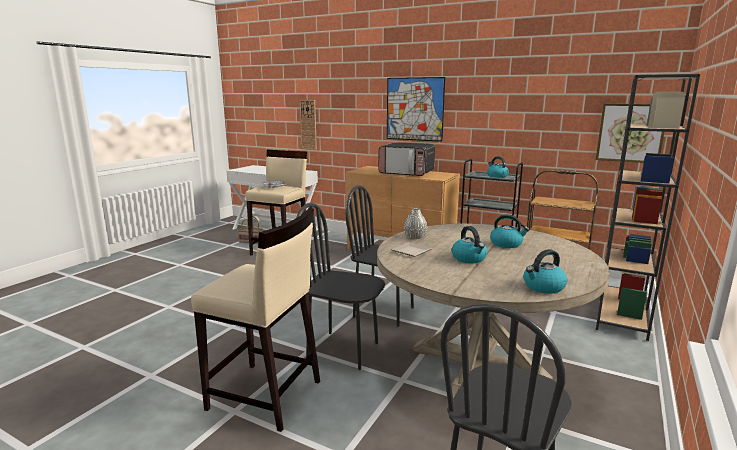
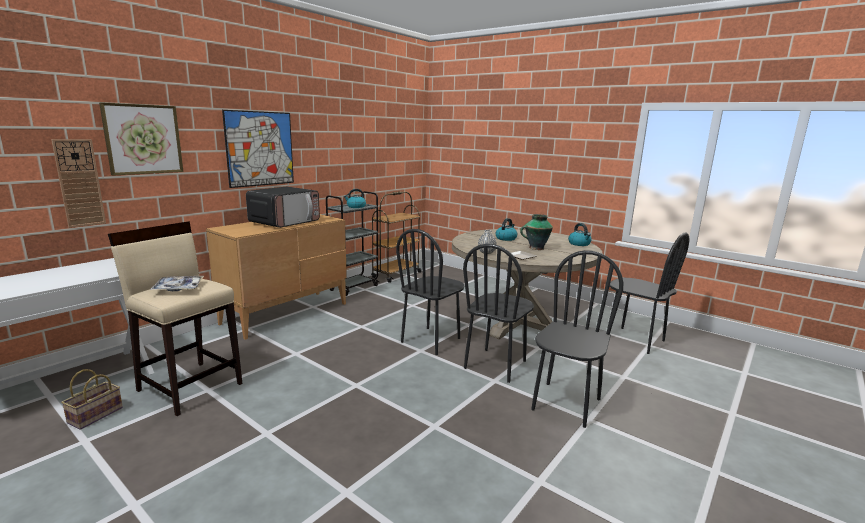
camera: 80 degrees left, 0 degrees up
beige stool [191,208,320,432] -> black chair [531,250,623,428]
kettle [451,226,487,263] -> vase [520,214,553,250]
bookcase [596,74,700,341] -> none
picture [596,104,664,163] -> picture moved to [99,102,183,176]

